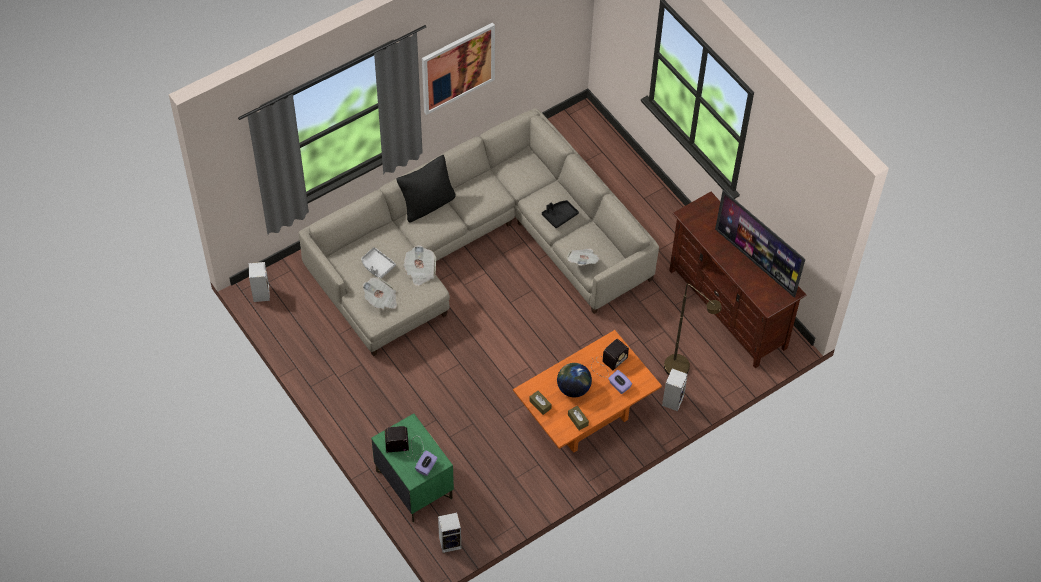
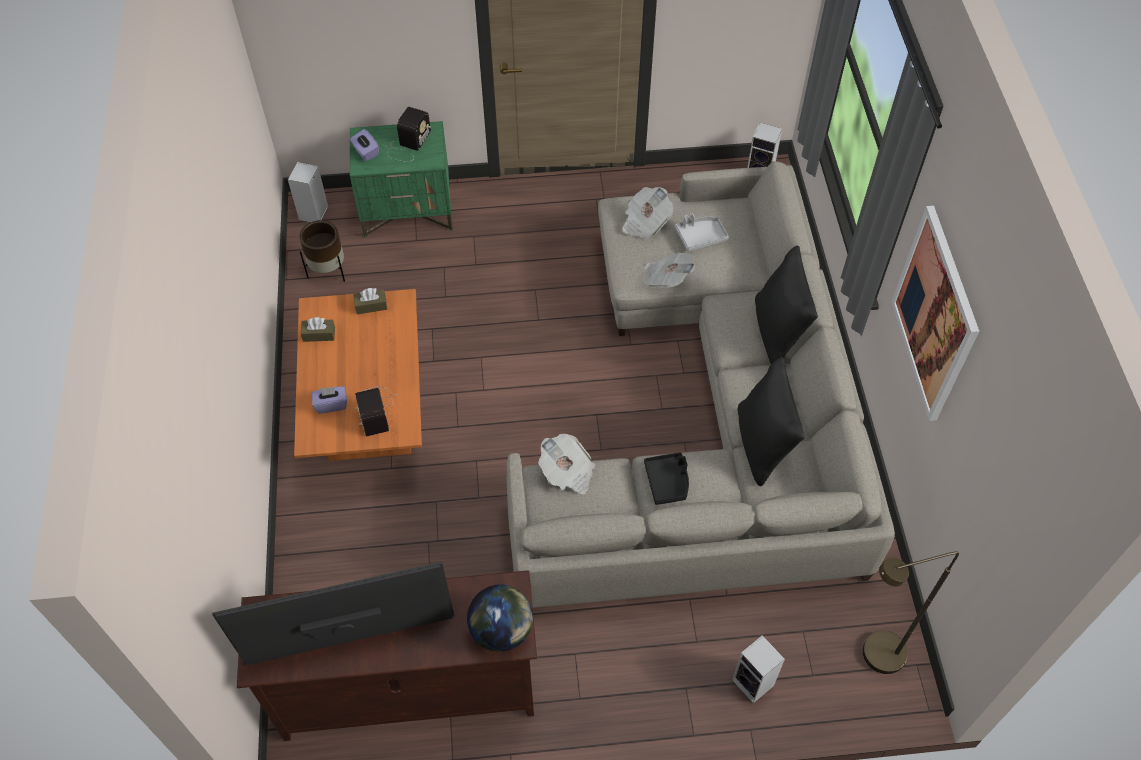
camera: 120 degrees right, 0 degrees up
globe [557,363,592,398] -> globe moved to [467,584,533,652]
speaker [662,368,688,411] -> speaker moved to [732,635,785,703]
brown floor lamp [664,284,722,375] -> brown floor lamp moved to [863,552,959,674]
none -> brown planter [299,220,345,282]
none -> black pillow [738,357,805,486]

